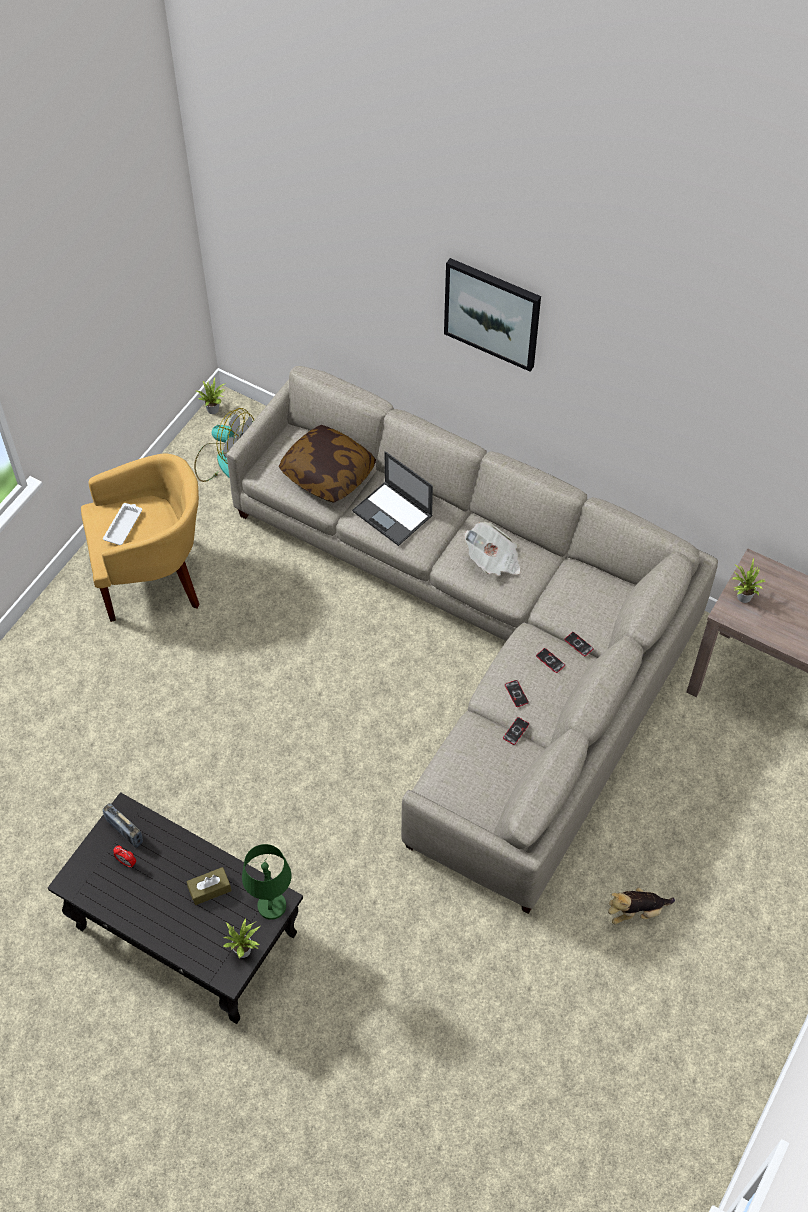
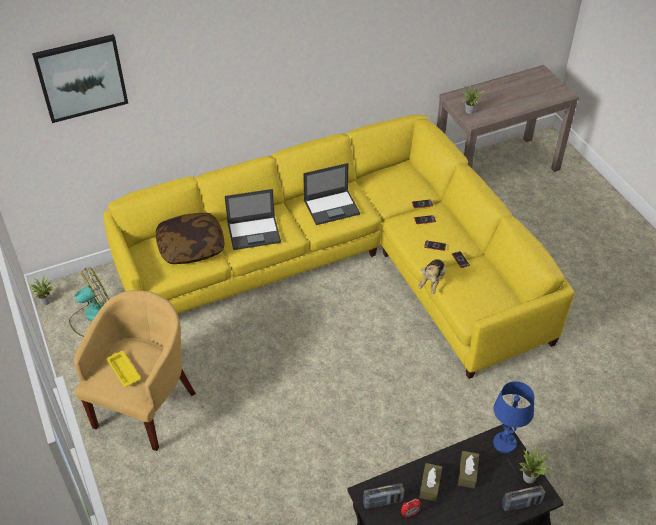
camera: 55 degrees left, 10 degrees down
white tray [103,503,142,545] -> yellow tray [107,351,141,387]
grey sofa [227,366,718,914] -> yellow sofa [103,115,574,379]
green table lamp [242,844,291,920] -> blue table lamp [493,381,534,453]
picture [444,258,541,372] -> picture moved to [32,34,128,123]
newspaper [464,522,520,576] -> laptop [303,163,360,225]
plush toy [608,888,675,924] -> plush toy moved to [418,259,446,294]
none -> brown tissue box [419,463,442,501]
none -> radio [502,485,545,512]

